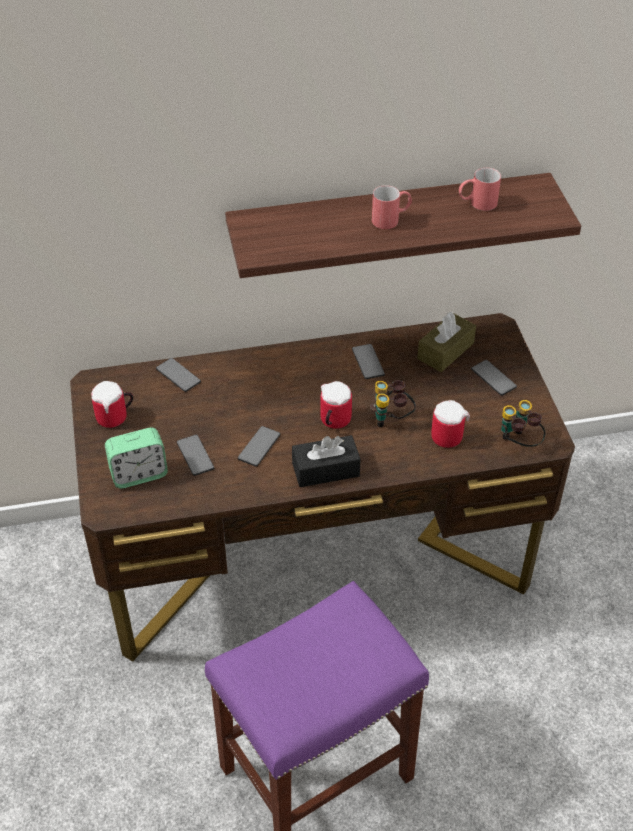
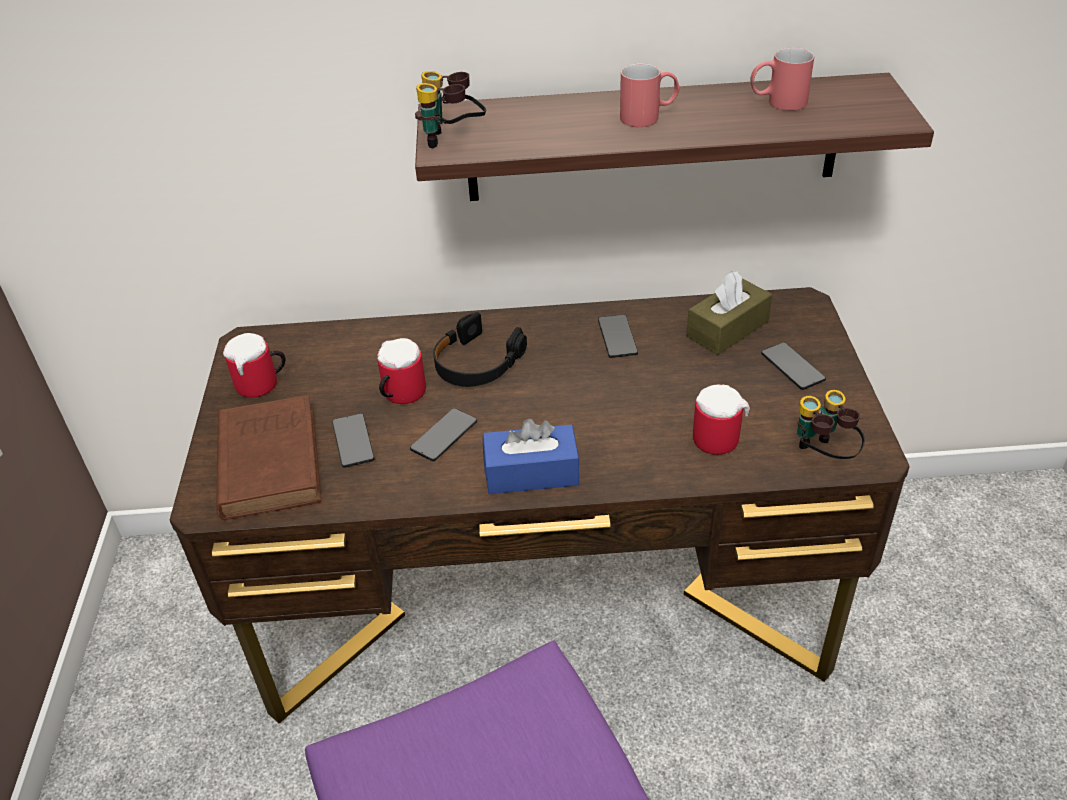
camera: 10 degrees right, 5 degrees down
alarm clock [105,428,168,489] -> brown book [216,395,321,520]
phone [156,358,201,392] -> none
black tissue box [292,435,360,487] -> blue tissue box [483,418,580,494]
mug [320,381,352,429] -> mug moved to [377,338,426,404]
binoculars [370,380,416,427] -> binoculars moved to [415,71,486,148]
none -> black headphones [433,312,527,387]

